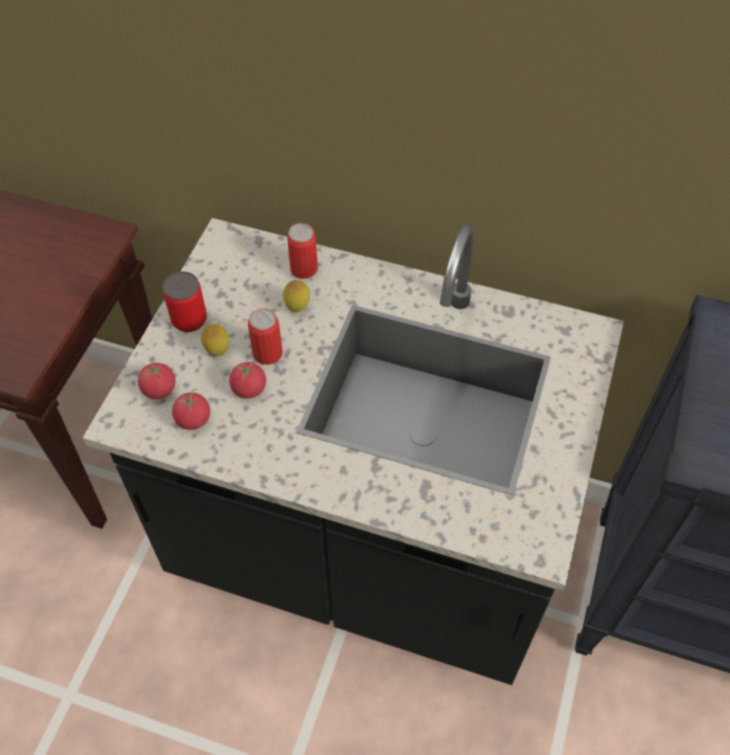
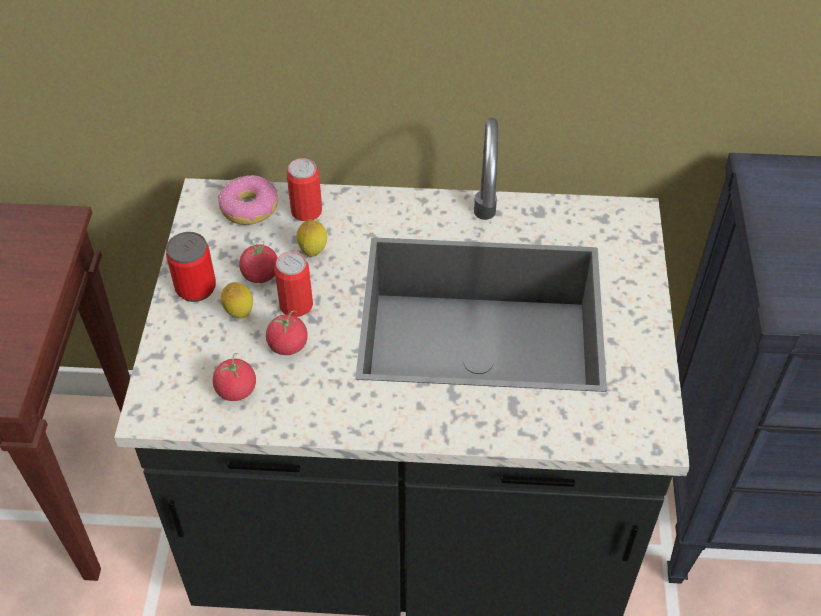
camera: 15 degrees left, 5 degrees down
tomato [138,358,176,399] -> tomato moved to [239,240,278,283]
none -> donut [218,175,278,225]

